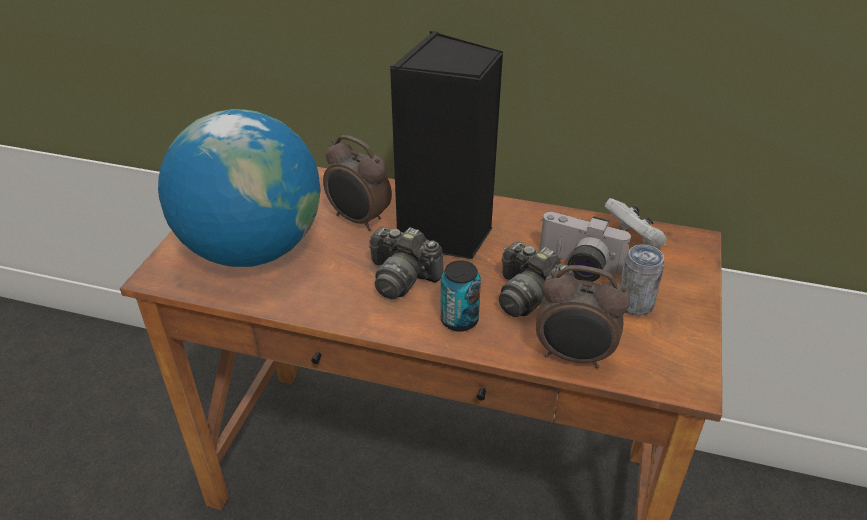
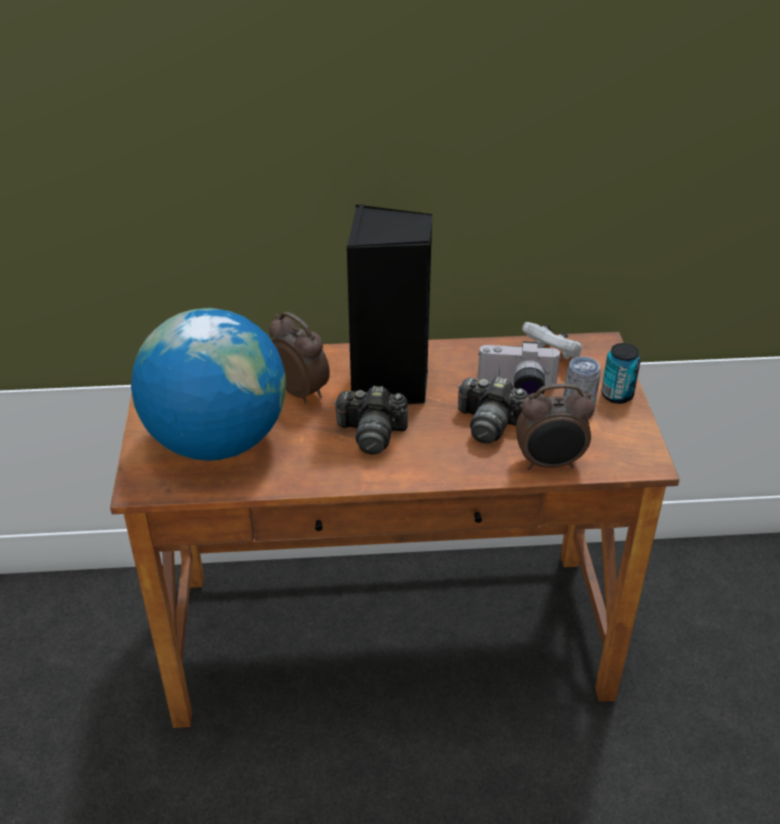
camera: 20 degrees left, 0 degrees up
alarm clock [323,135,392,231] -> alarm clock turned 150 degrees counterclockwise [269,312,330,404]
can [440,260,481,332] -> can moved to [601,343,641,404]

